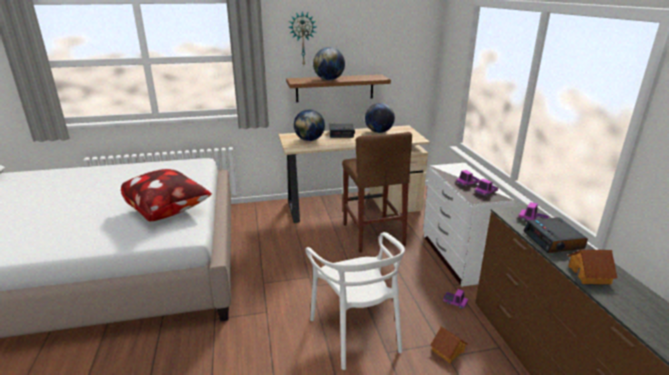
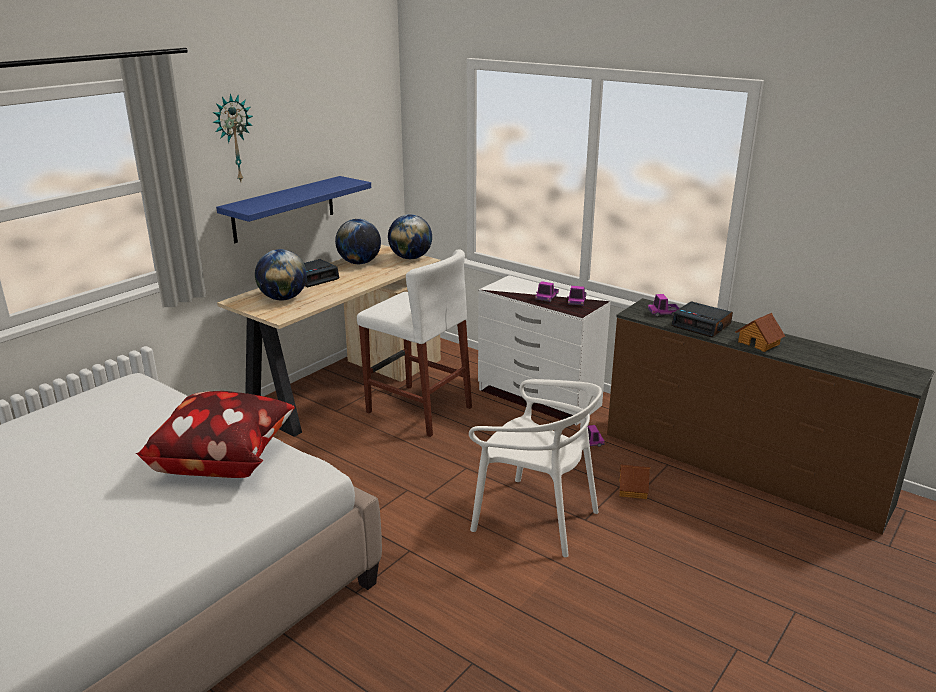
camera: 40 degrees left, 0 degrees up
brown shelf [286,74,391,102] -> blue shelf [216,176,371,243]
globe [313,47,345,80] -> globe moved to [388,214,432,259]
brown stool [342,132,412,253] -> white stool [357,249,472,437]

